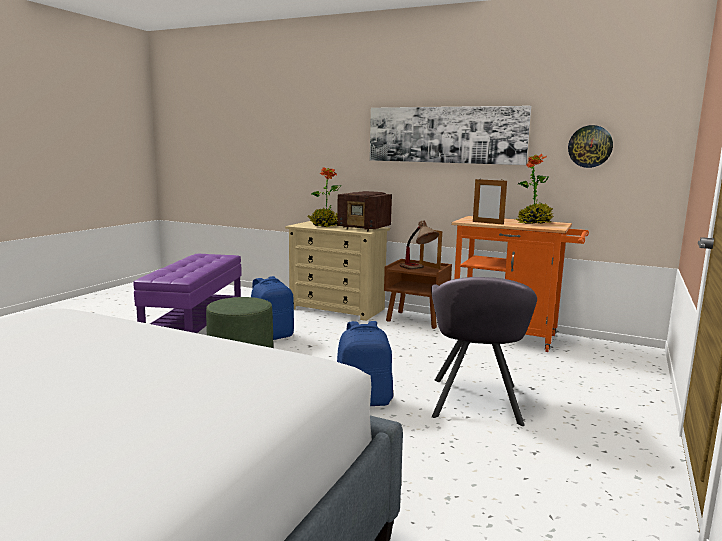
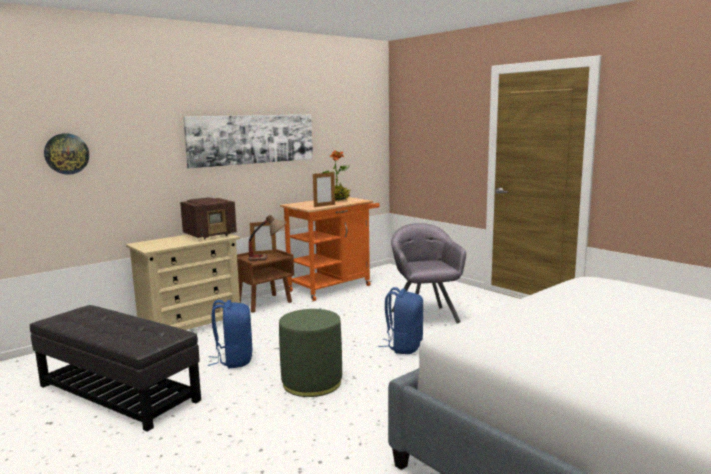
camera: 65 degrees left, 0 degrees up
purple ottoman [133,254,241,333] -> black ottoman [29,305,201,432]
potted plant [308,167,342,227] -> none
grey armchair [431,277,537,426] -> grey armchair turned 135 degrees counterclockwise [391,223,466,324]
wall clock [568,125,613,168] -> wall clock moved to [44,133,89,175]

